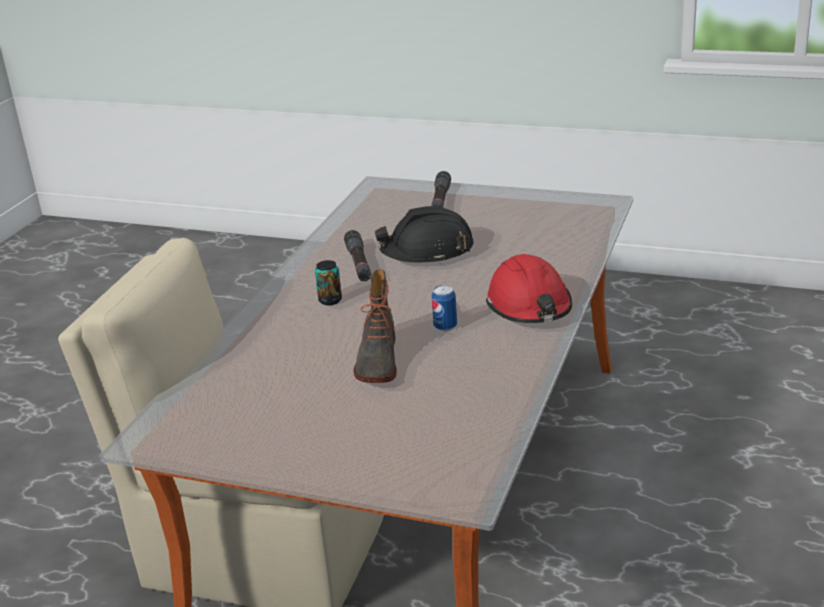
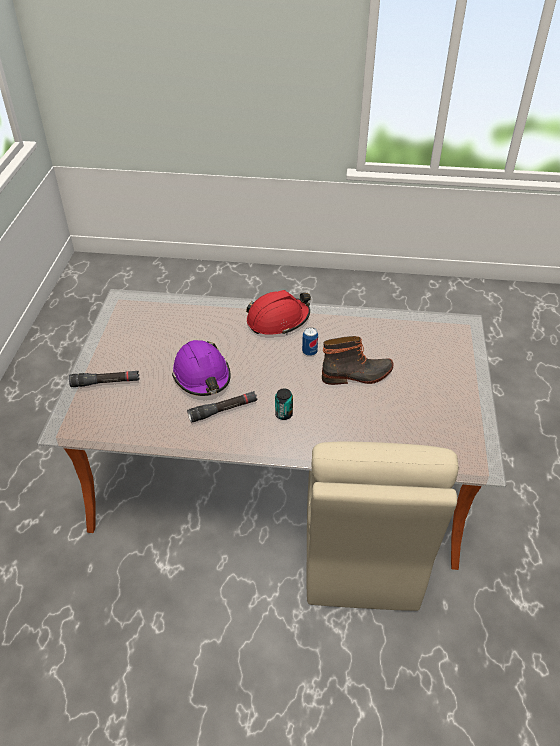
camera: 105 degrees left, 15 degrees up
black hard hat [374,206,474,264] -> purple hard hat [172,340,231,396]

